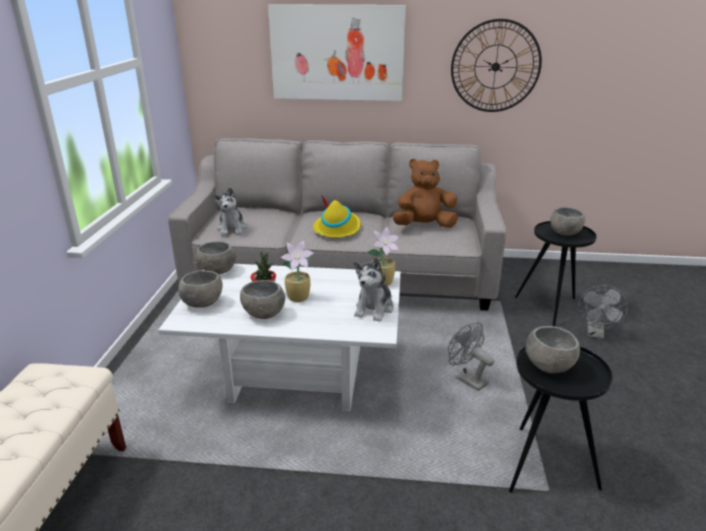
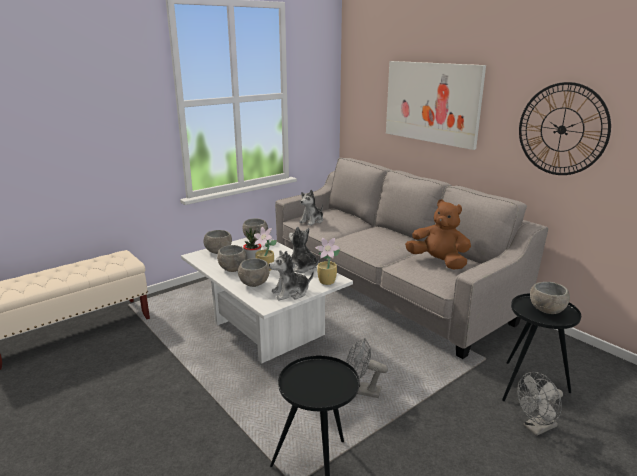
camera: 45 degrees right, 5 degrees down
yellow hat [313,195,360,238] -> none
grey fan [448,322,494,391] -> grey fan turned 75 degrees counterclockwise [346,338,388,398]
grey bowl [525,326,580,373] -> grey bowl moved to [238,258,270,287]
none -> plush toy [289,227,319,273]

